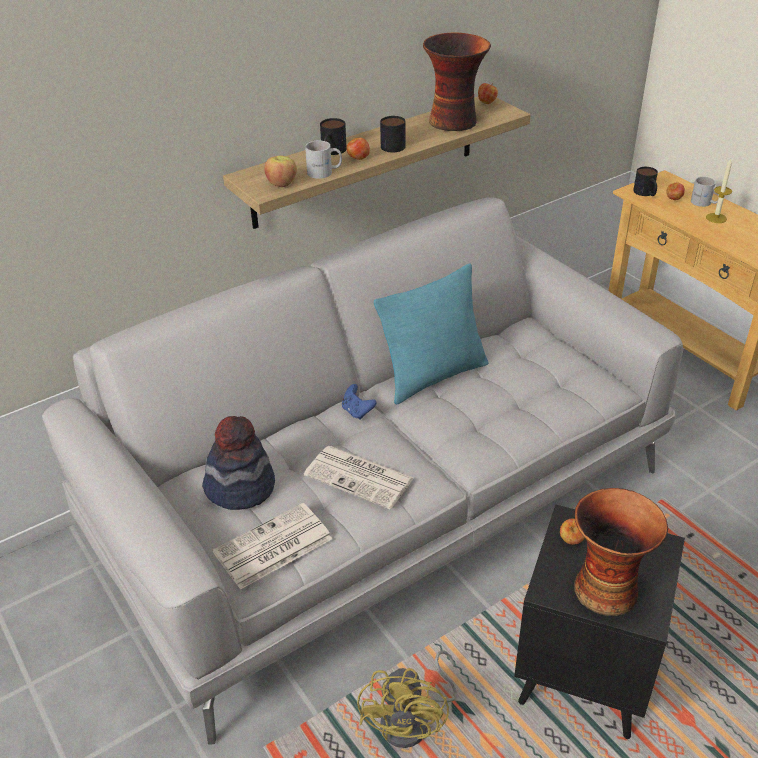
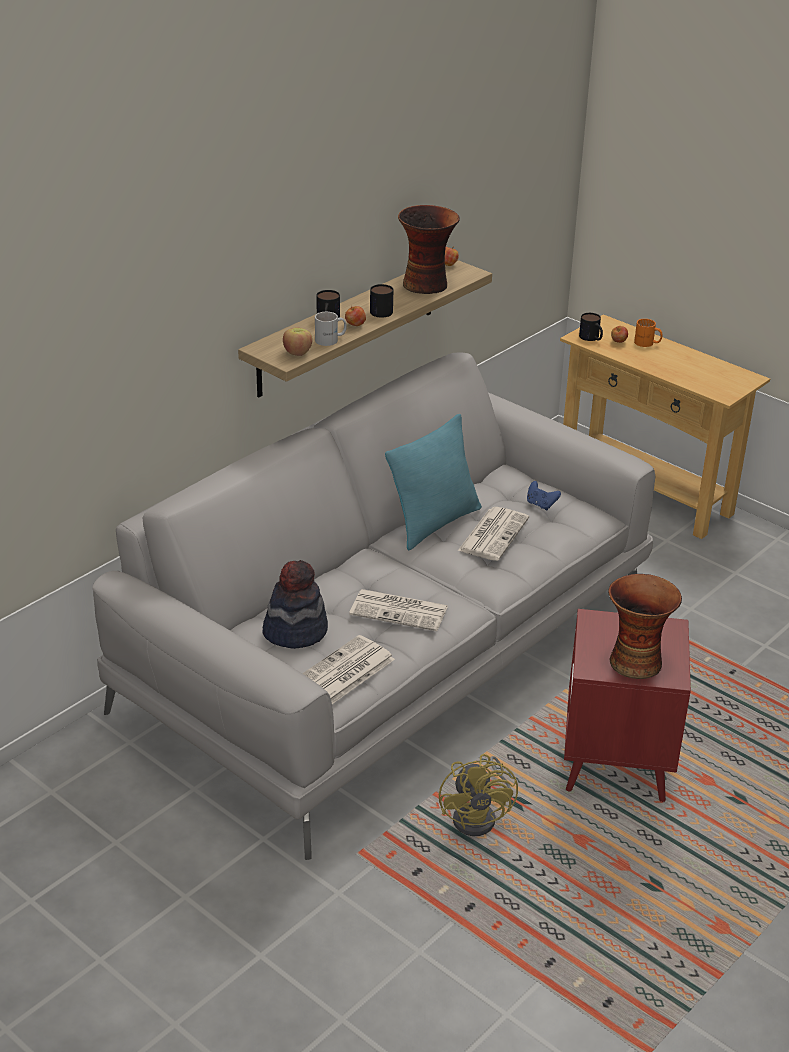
camera: 15 degrees left, 5 degrees down
blue game controller [342,384,377,420] -> blue game controller moved to [527,481,561,510]
black side table [514,505,685,739] -> red side table [564,609,691,802]
apple [560,519,585,544] -> none
white mug [691,177,718,207] -> orange mug [634,319,662,347]
candle [706,159,732,223] -> none
none -> newspaper [458,507,529,561]

